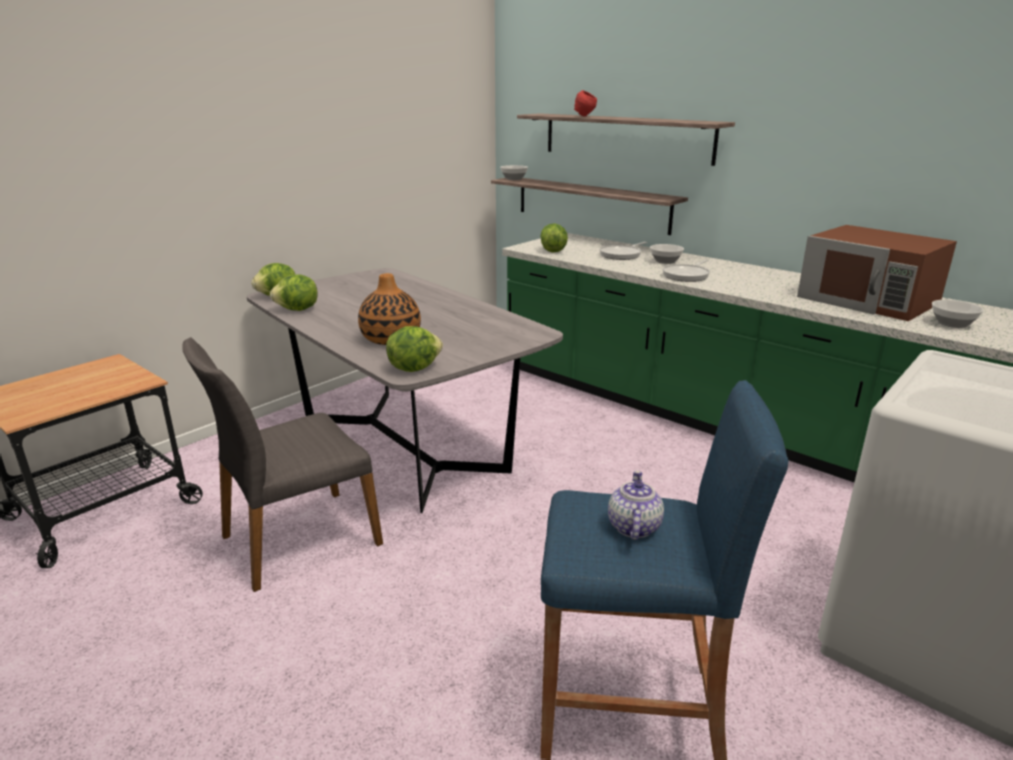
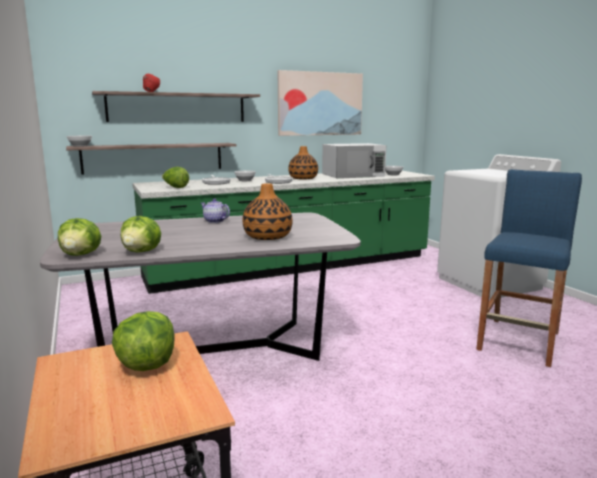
camera: 65 degrees left, 10 degrees down
grey chair [182,337,383,592] -> none
lettuce [386,326,443,372] -> lettuce moved to [112,311,175,371]
teapot [608,470,664,540] -> teapot moved to [201,198,230,223]
brown microwave [797,225,957,321] -> white microwave [322,143,386,179]
none -> picture [278,70,363,136]
none -> vase [288,146,318,179]

